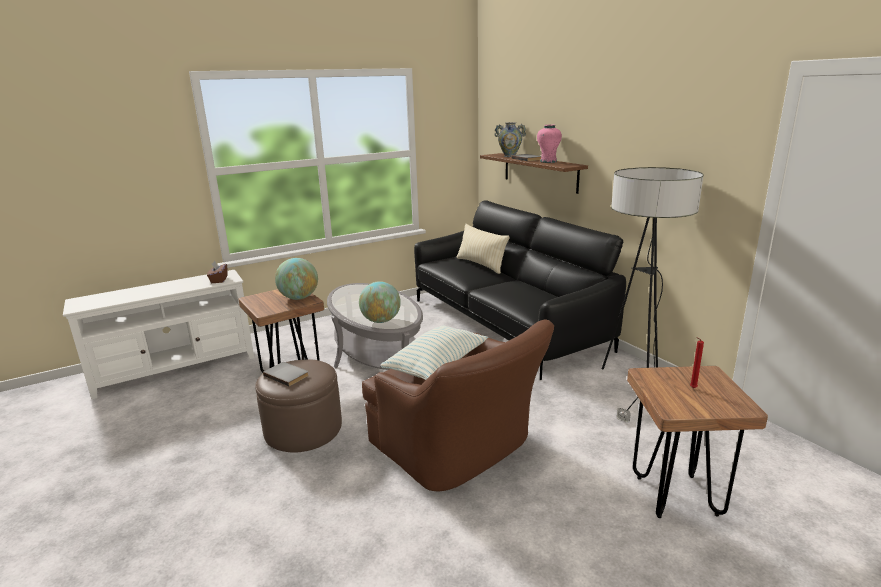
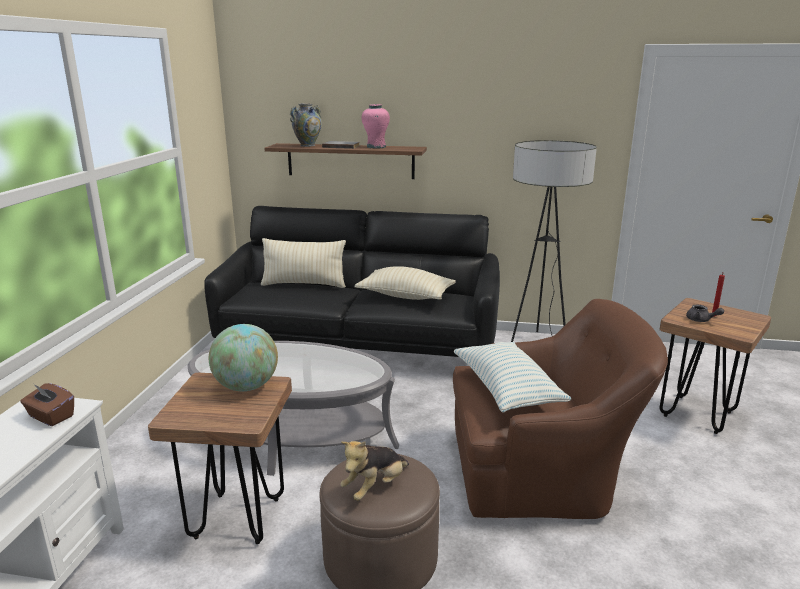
camera: 50 degrees left, 0 degrees up
grey book [263,362,309,387] -> plush toy [340,441,409,501]
globe [359,281,401,323] -> none
none -> beige pillow [354,266,456,300]
none -> grey teapot [686,304,724,322]

